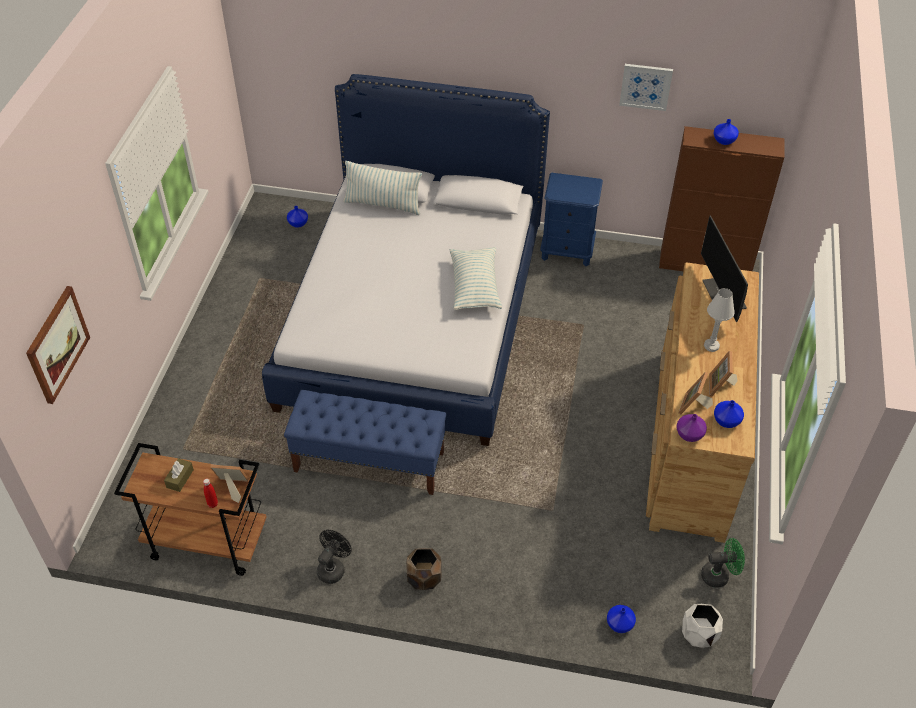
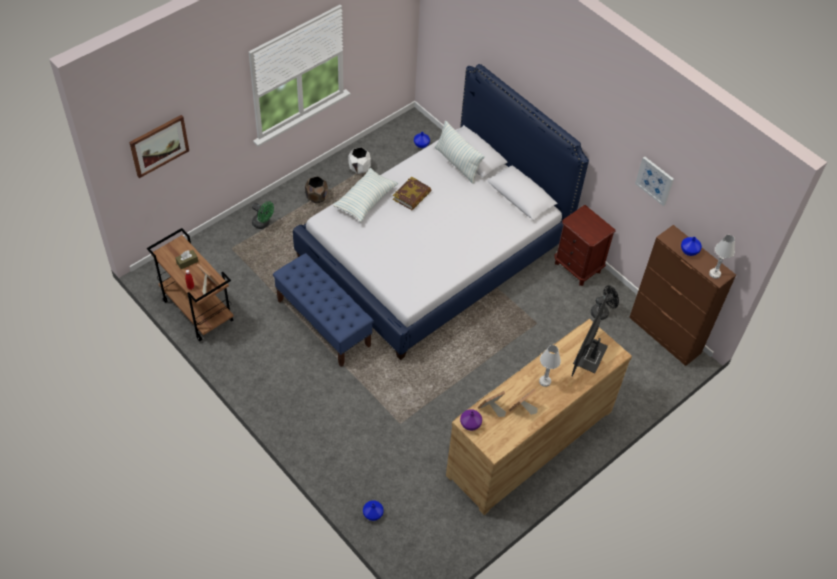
camera: 35 degrees right, 5 degrees up
black fan [317,530,351,584] -> black fan moved to [591,286,619,320]
brown planter [406,548,441,590] -> brown planter moved to [305,176,328,204]
pillow [450,247,502,310] -> pillow moved to [333,168,398,222]
blue nightstand [540,173,603,266] -> brown nightstand [554,205,616,286]
white planter [682,604,723,648] -> white planter moved to [348,147,371,174]
green fan [701,538,745,588] -> green fan moved to [252,201,274,229]
blue vase [714,400,744,428] -> none
none -> book [393,177,432,210]
none -> white table lamp [709,235,735,279]

